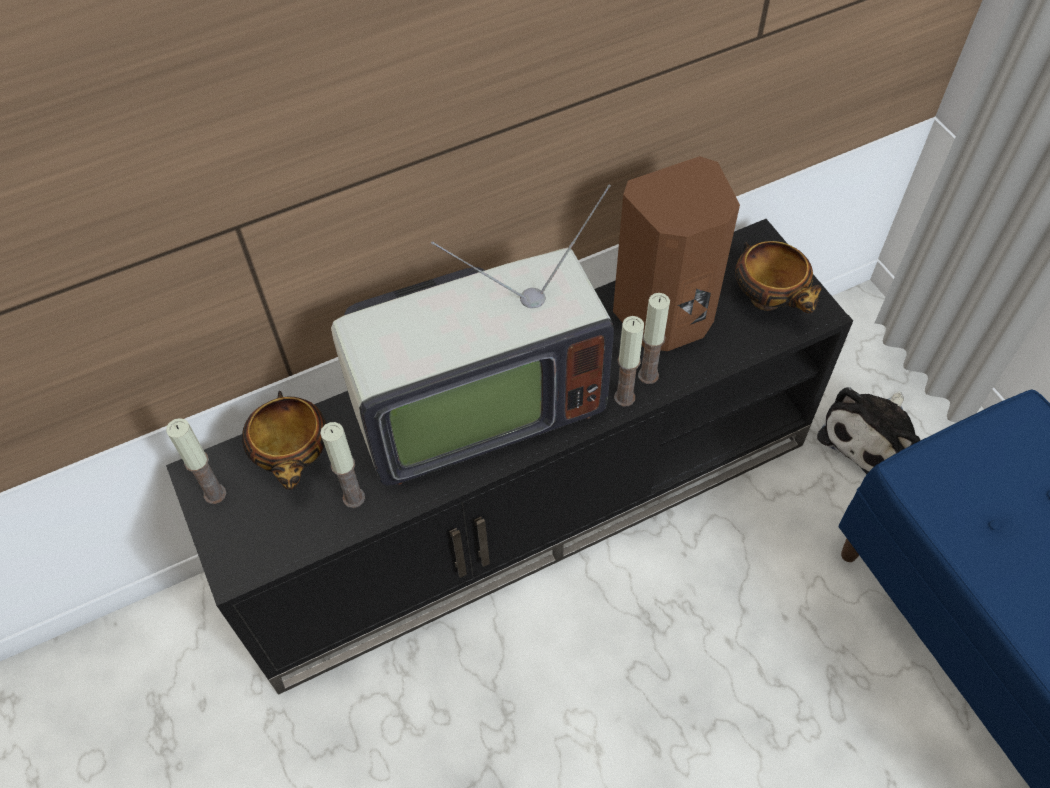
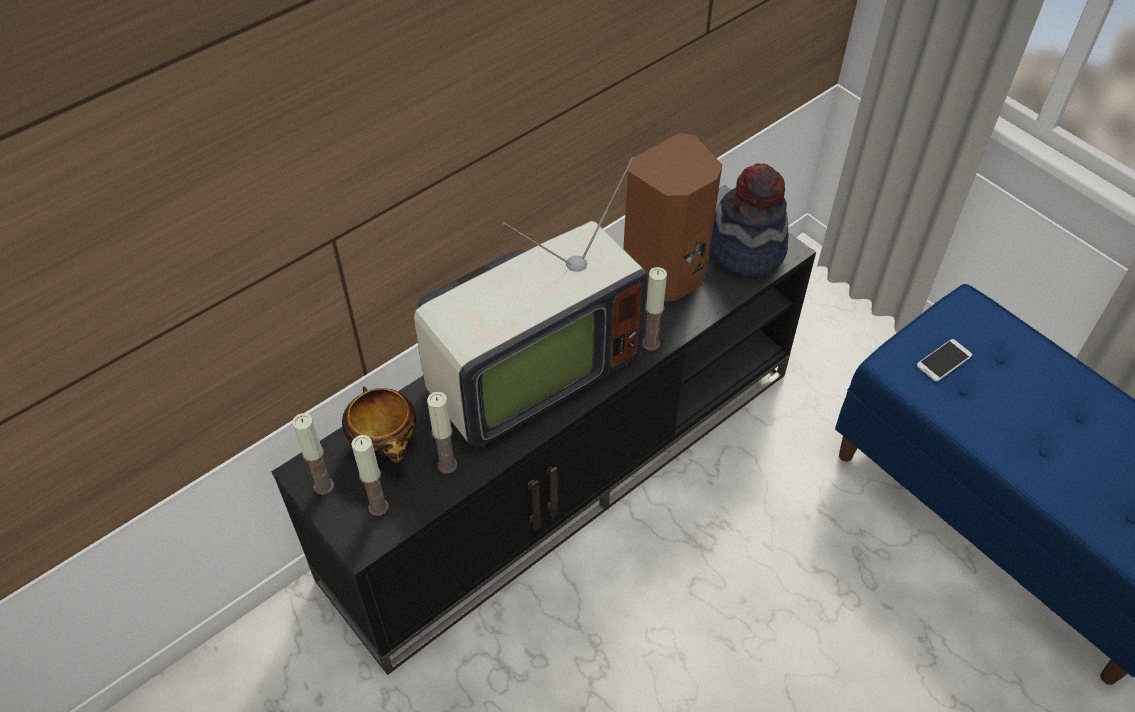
camera: 15 degrees left, 5 degrees down
candle [638,293,670,384] -> candle moved to [351,435,389,516]
bowl [735,241,822,313] -> hat [710,163,789,276]
plush toy [817,387,920,474] -> none
none -> phone [917,339,972,382]

